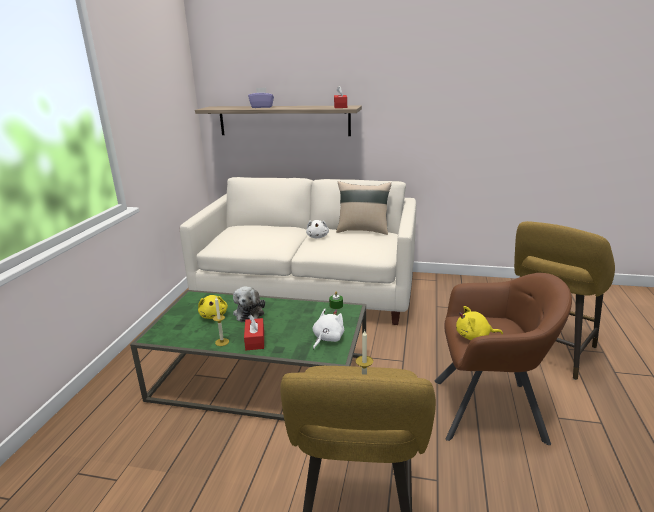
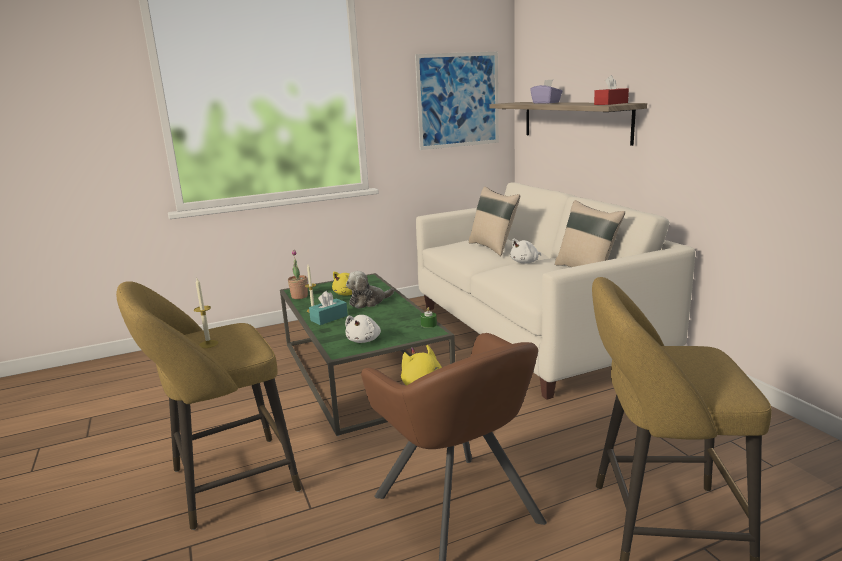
camera: 55 degrees right, 5 degrees down
red tissue box [244,315,264,350] -> turquoise tissue box [309,291,348,325]
white plush toy [313,309,344,349] -> white plush toy turned 105 degrees clockwise [345,315,381,343]
none -> potted plant [288,249,308,299]
none -> picture [415,52,499,150]
none -> beige pillow [469,186,520,256]

